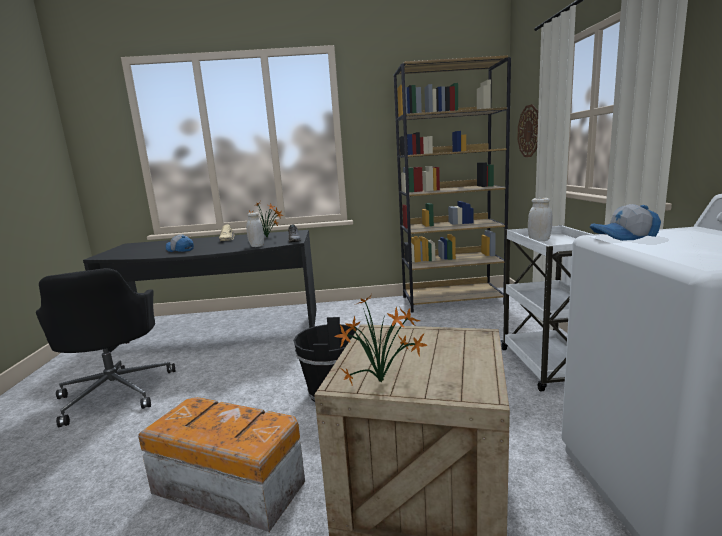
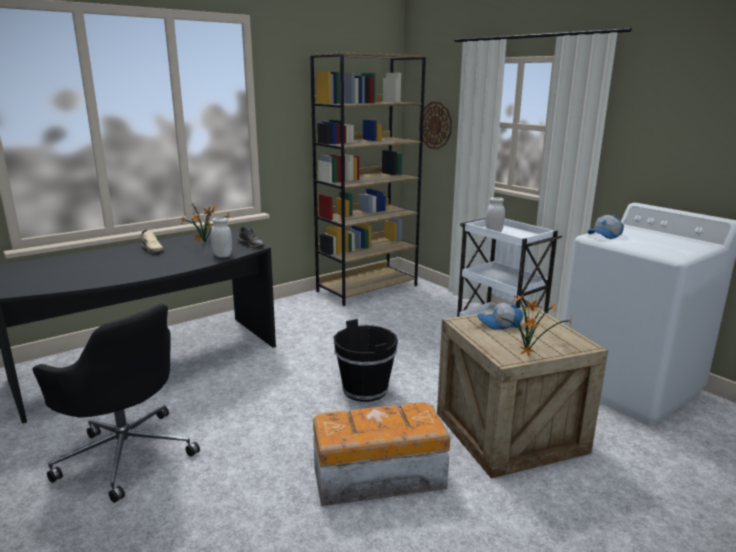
camera: 35 degrees left, 5 degrees up
cap [166,235,194,252] -> cap moved to [477,303,523,330]

